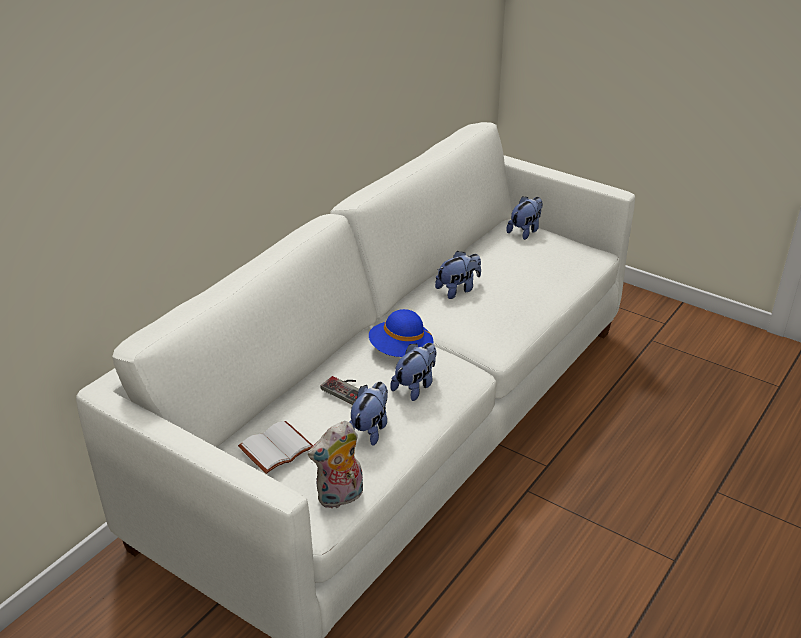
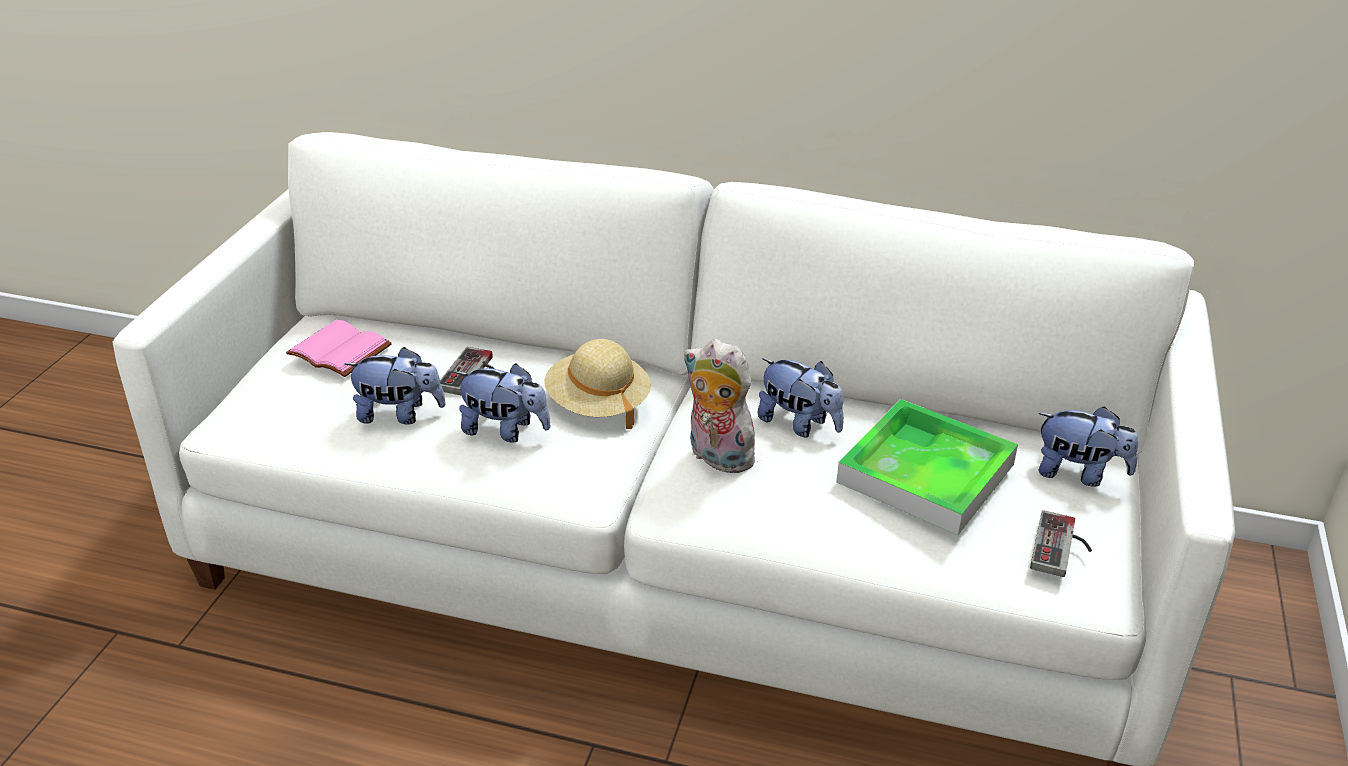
camera: 70 degrees right, 0 degrees up
white book [238,421,313,474] -> pink book [286,320,392,377]
plush toy [308,421,363,508] -> plush toy moved to [683,339,763,474]
blue hat [369,309,433,357] -> beige hat [544,339,651,429]
none -> tray [836,399,1018,535]
none -> game controller [1030,510,1092,577]

